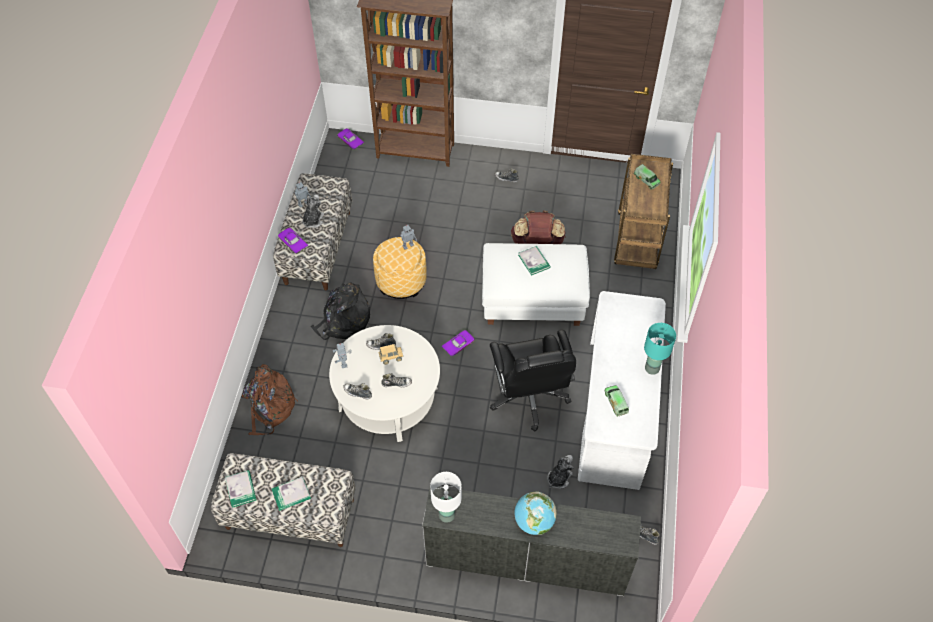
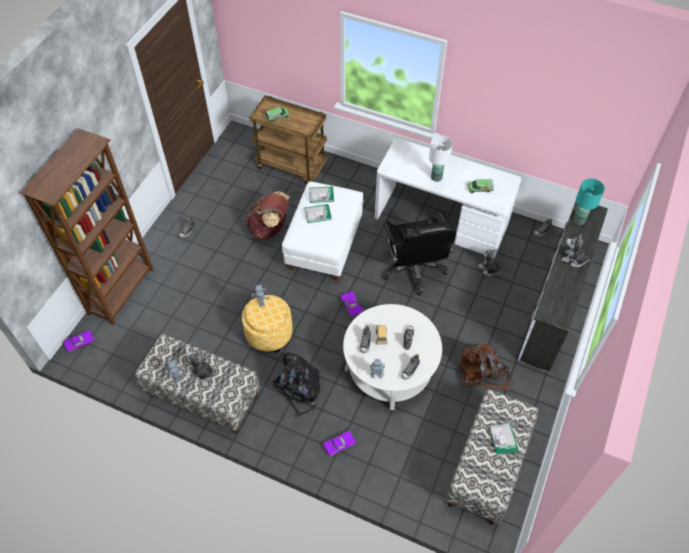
camera: 75 degrees left, 0 degrees up
book [225,470,257,508] -> book moved to [309,186,334,203]
brown backpack [242,364,298,435] -> brown backpack moved to [460,344,511,392]
purple toy car [278,228,308,254] -> purple toy car moved to [323,430,356,457]
white table lamp [430,472,462,523] -> white table lamp moved to [429,136,453,182]
black office chair [490,330,576,431] -> black office chair turned 75 degrees clockwise [383,212,456,296]
globe [514,491,557,535] -> plush toy [562,235,594,267]
turquoise table lamp [644,323,676,375] -> turquoise table lamp moved to [573,178,605,225]

